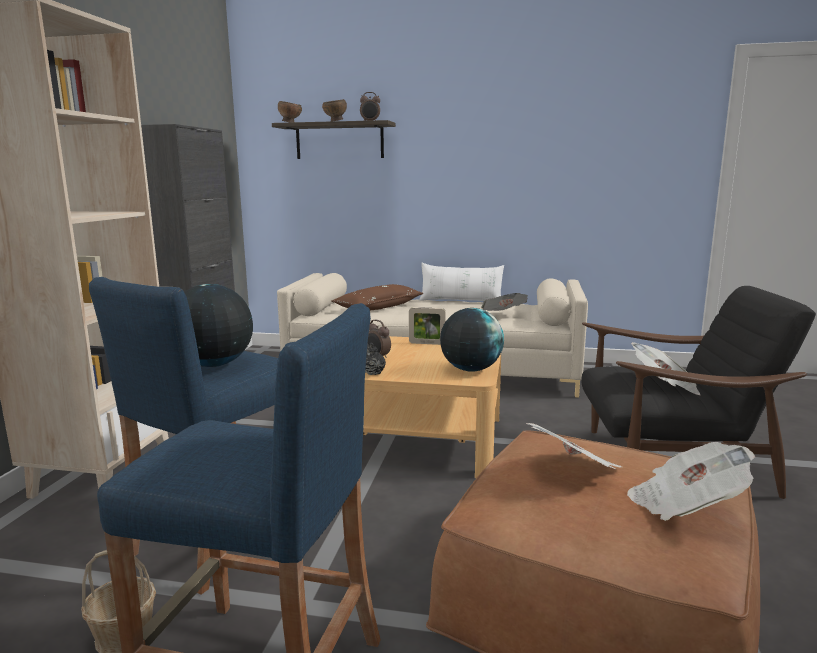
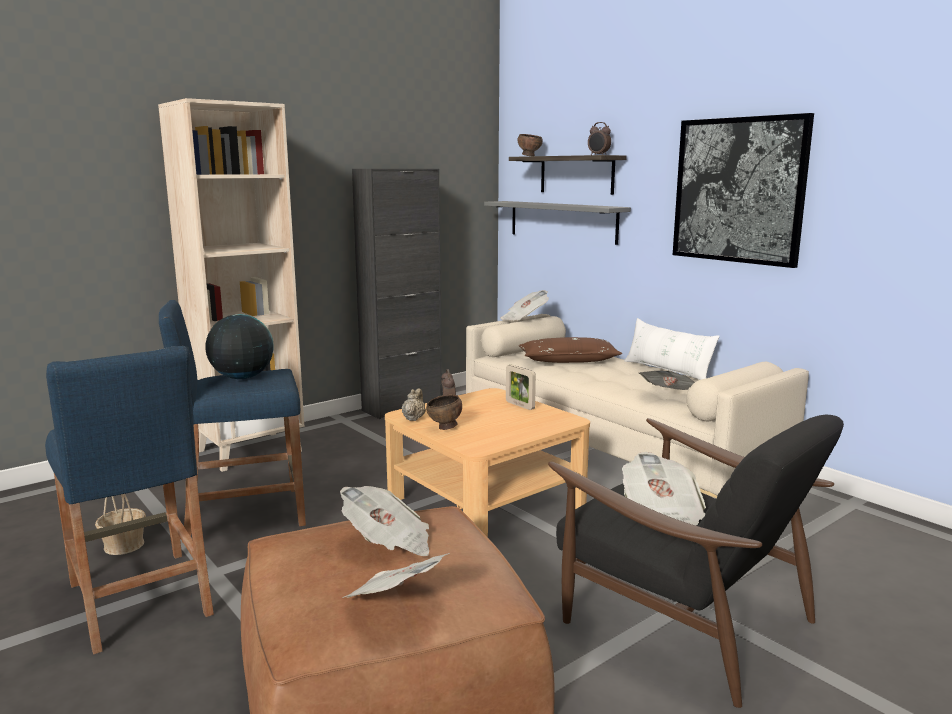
camera: 40 degrees right, 0 degrees up
brown bowl [322,99,347,121] -> brown bowl moved to [426,394,462,430]
black teapot [365,342,386,375] -> beige teapot [402,388,426,421]
globe [440,308,504,372] -> none
none -> grey shelf [484,201,631,245]
none -> newspaper [500,290,549,321]
none -> picture [673,113,814,268]

